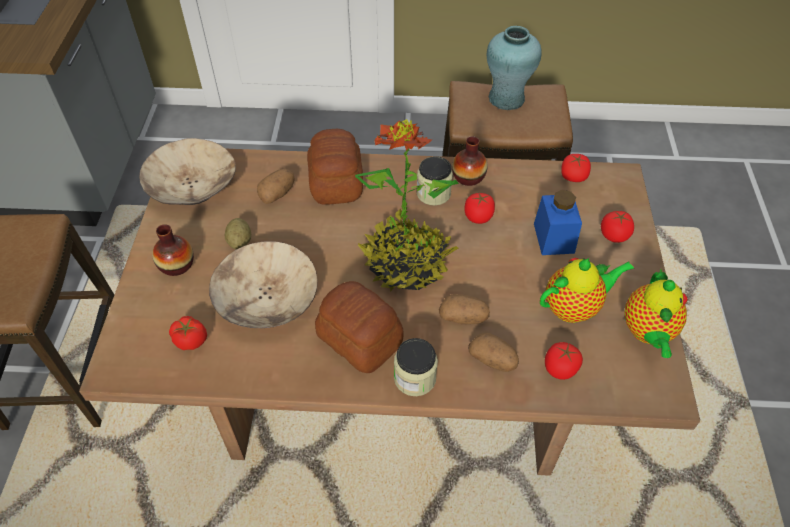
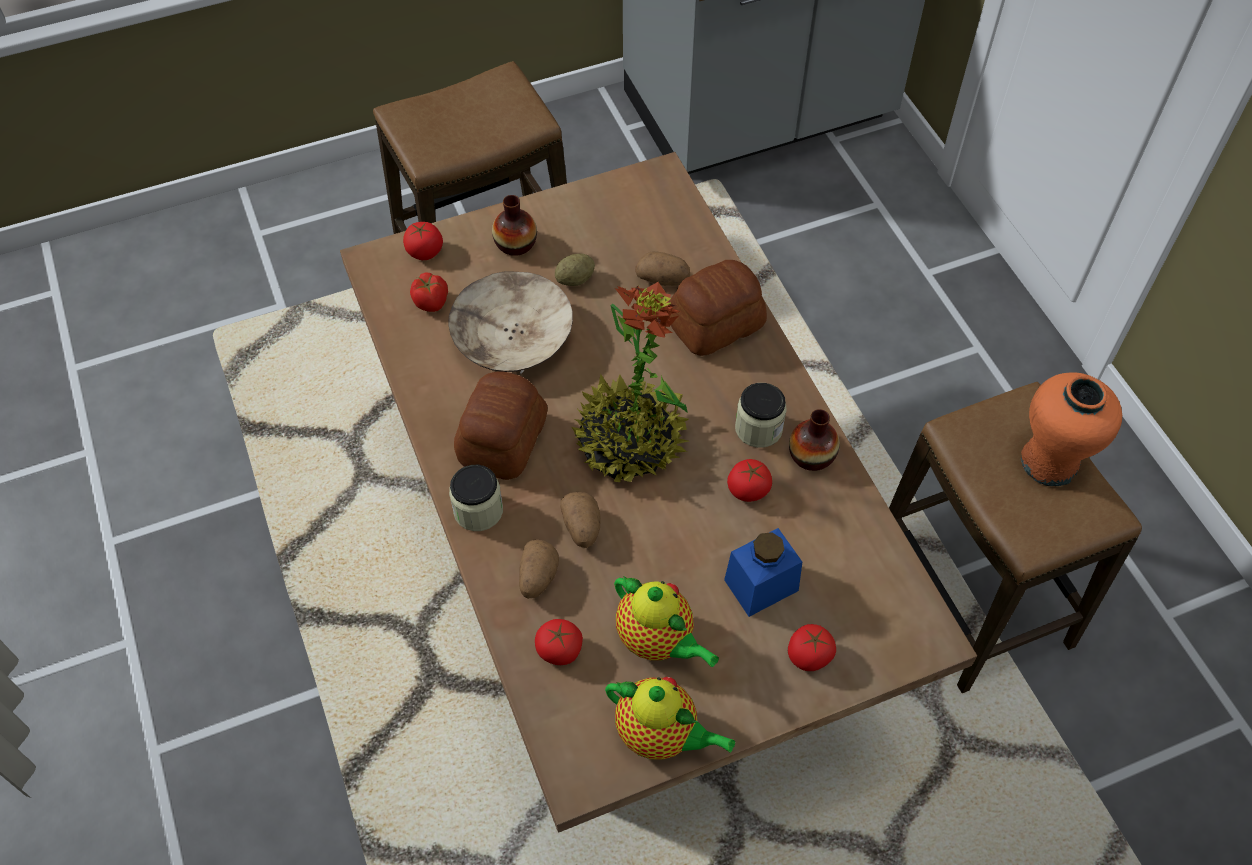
camera: 65 degrees right, 5 degrees up
beige bowl [139,138,236,205] -> none
turquoise vase [487,26,542,110] -> orange vase [1021,372,1122,486]
tomato [561,154,591,182] -> tomato moved to [403,222,443,260]
teapot [624,269,687,358] -> teapot turned 135 degrees counterclockwise [605,677,735,760]

